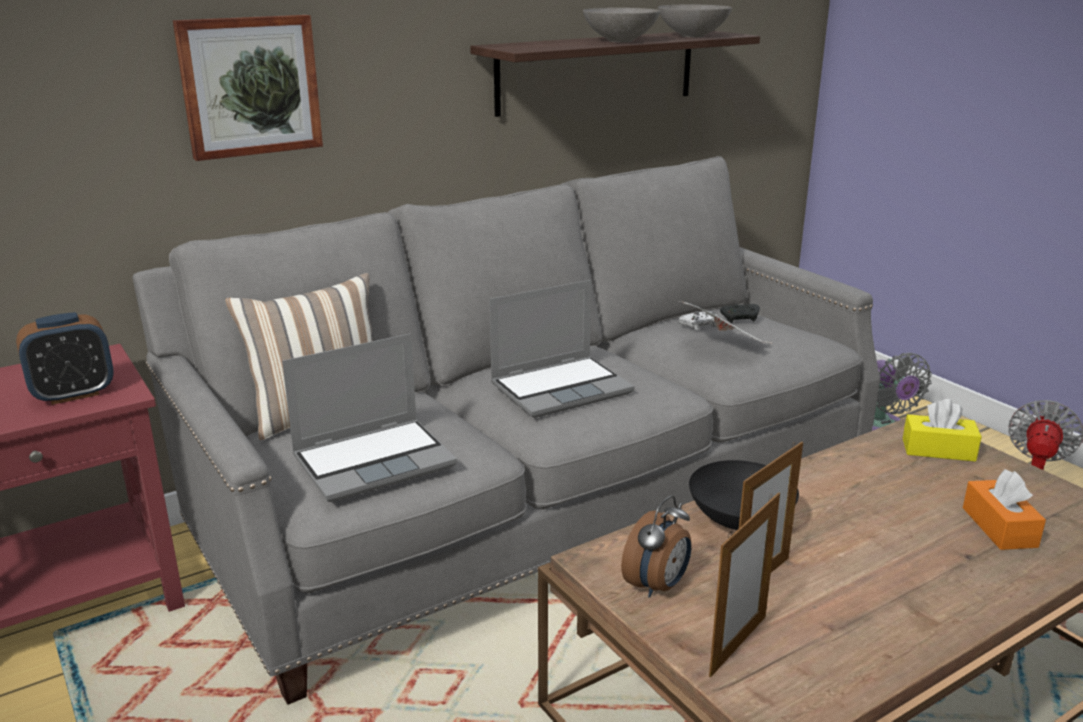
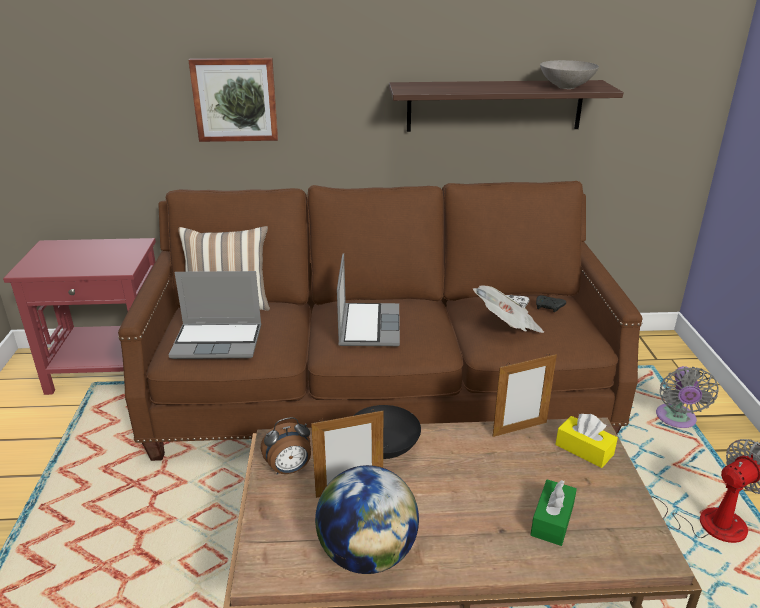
camera: 30 degrees right, 5 degrees up
alarm clock [16,312,114,405] -> none
grey sofa [133,156,880,705] -> brown sofa [118,181,643,461]
laptop [490,280,634,418] -> laptop turned 90 degrees counterclockwise [337,253,400,346]
grey bowl [583,8,660,42] -> none
picture frame [709,492,780,677] -> picture frame moved to [493,353,557,437]
orange tissue box [963,469,1046,550] -> green tissue box [531,479,577,546]
none -> globe [315,465,419,574]

